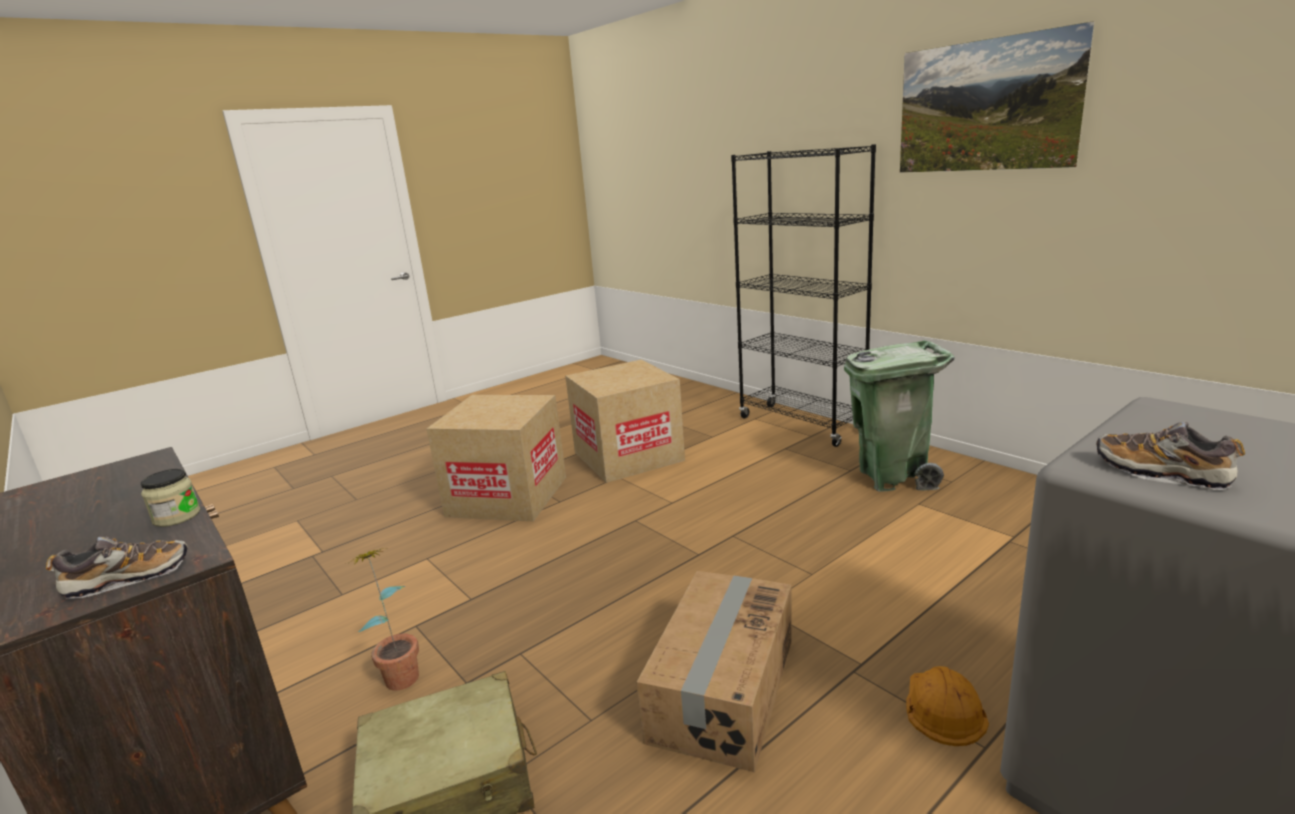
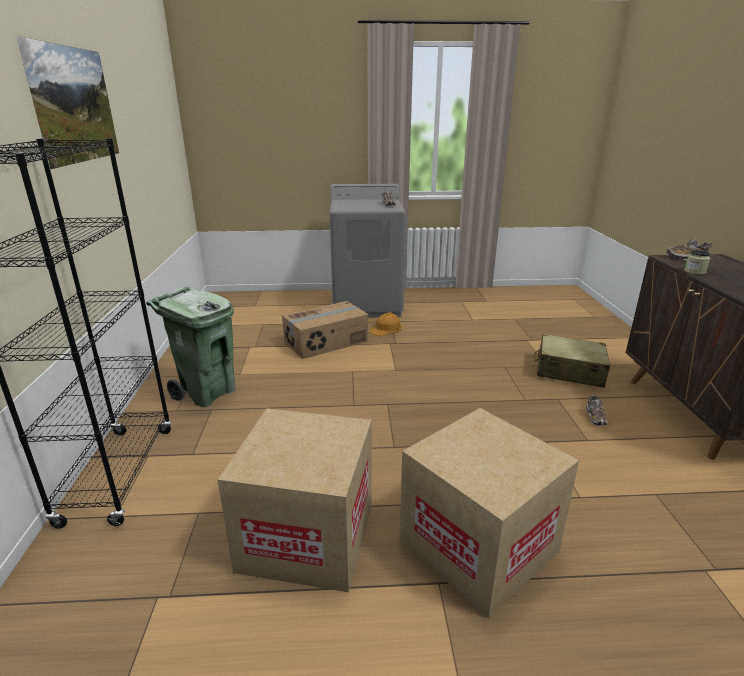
camera: 145 degrees left, 5 degrees up
potted plant [349,549,419,690] -> shoe [586,394,608,426]
cardboard box [636,571,792,772] -> cardboard box moved to [282,301,368,359]

